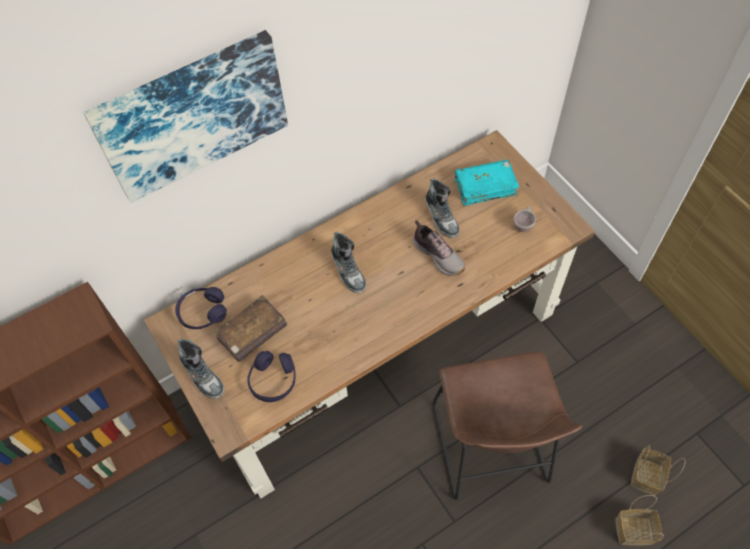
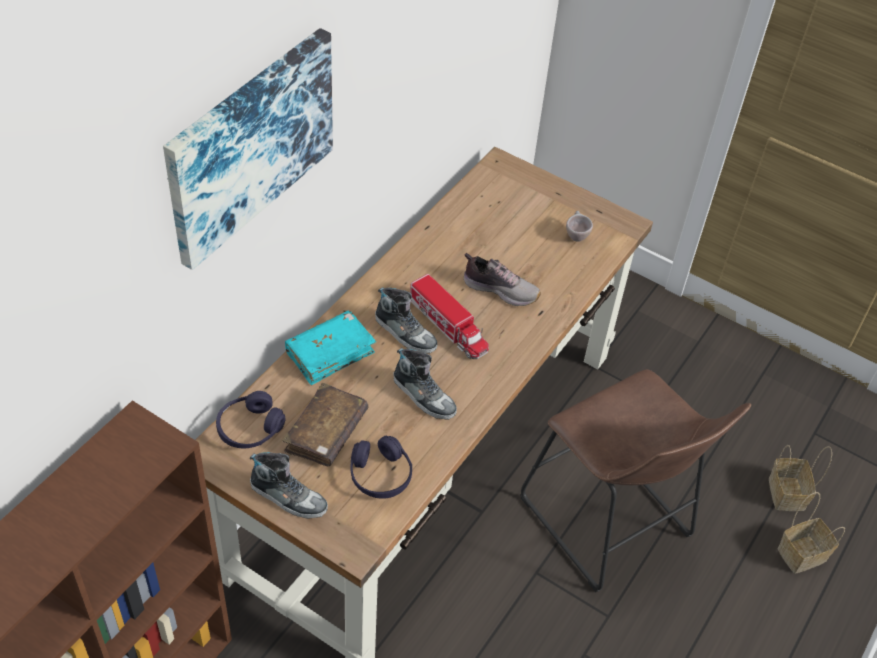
camera: 30 degrees left, 10 degrees down
shoe [425,179,459,238] -> shoe moved to [393,348,457,420]
turquoise book [455,160,520,206] -> turquoise book moved to [285,311,376,385]
none -> toy truck [410,274,489,359]

